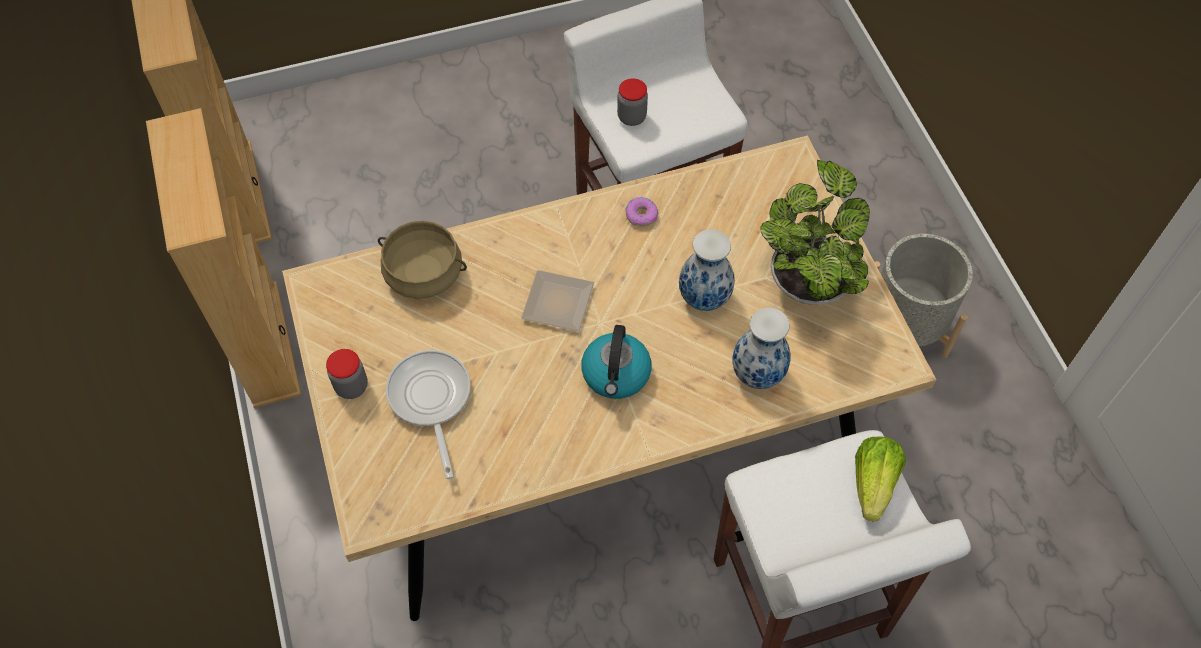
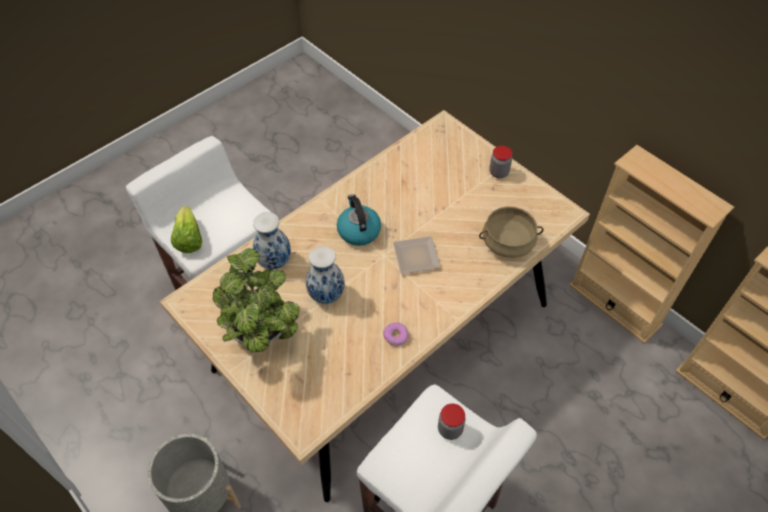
camera: 155 degrees right, 5 degrees down
frying pan [386,350,471,479] -> none

